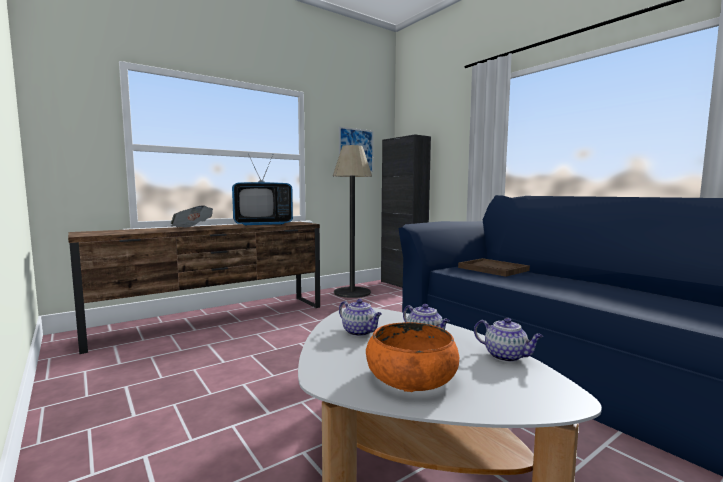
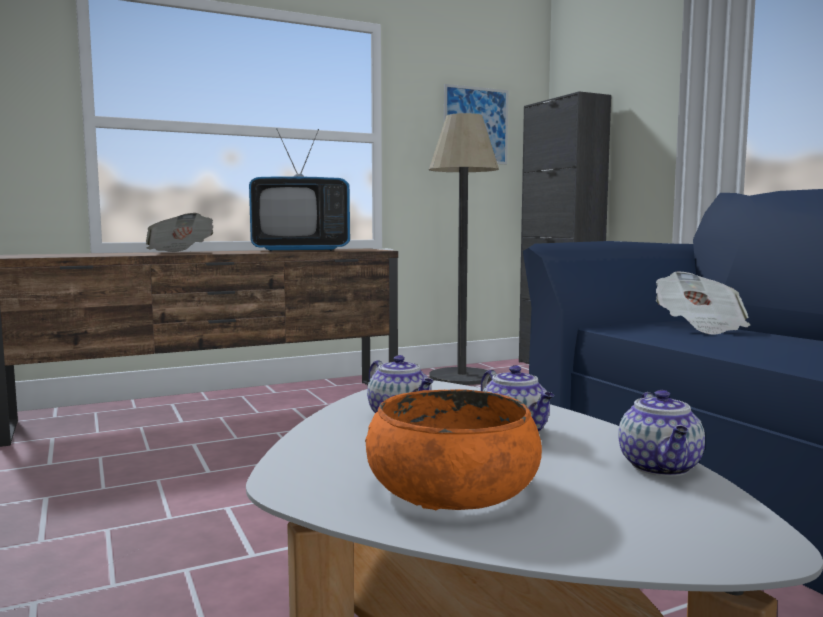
camera: 10 degrees right, 0 degrees up
brown tray [458,258,530,277] -> newspaper [656,271,750,334]
teapot [474,318,543,362] -> teapot turned 45 degrees clockwise [618,390,705,477]

